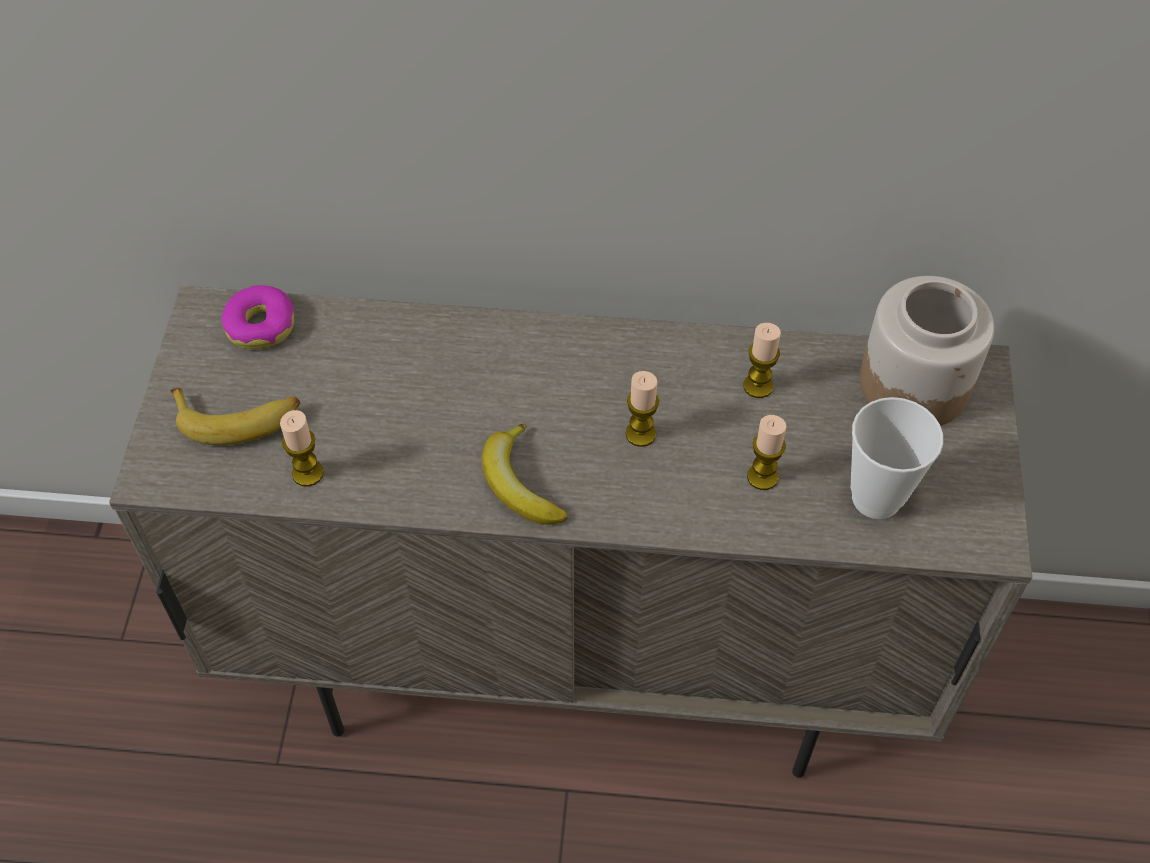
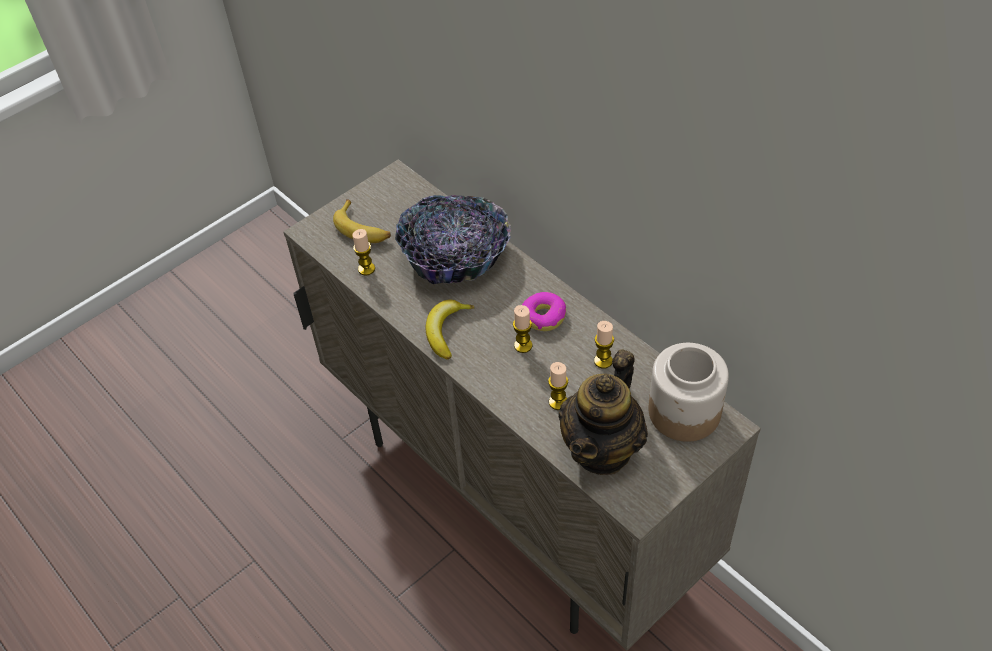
camera: 45 degrees right, 5 degrees down
donut [222,285,294,349] -> donut moved to [522,292,566,331]
cup [851,397,943,519] -> teapot [558,349,648,475]
none -> bowl [395,195,511,284]

